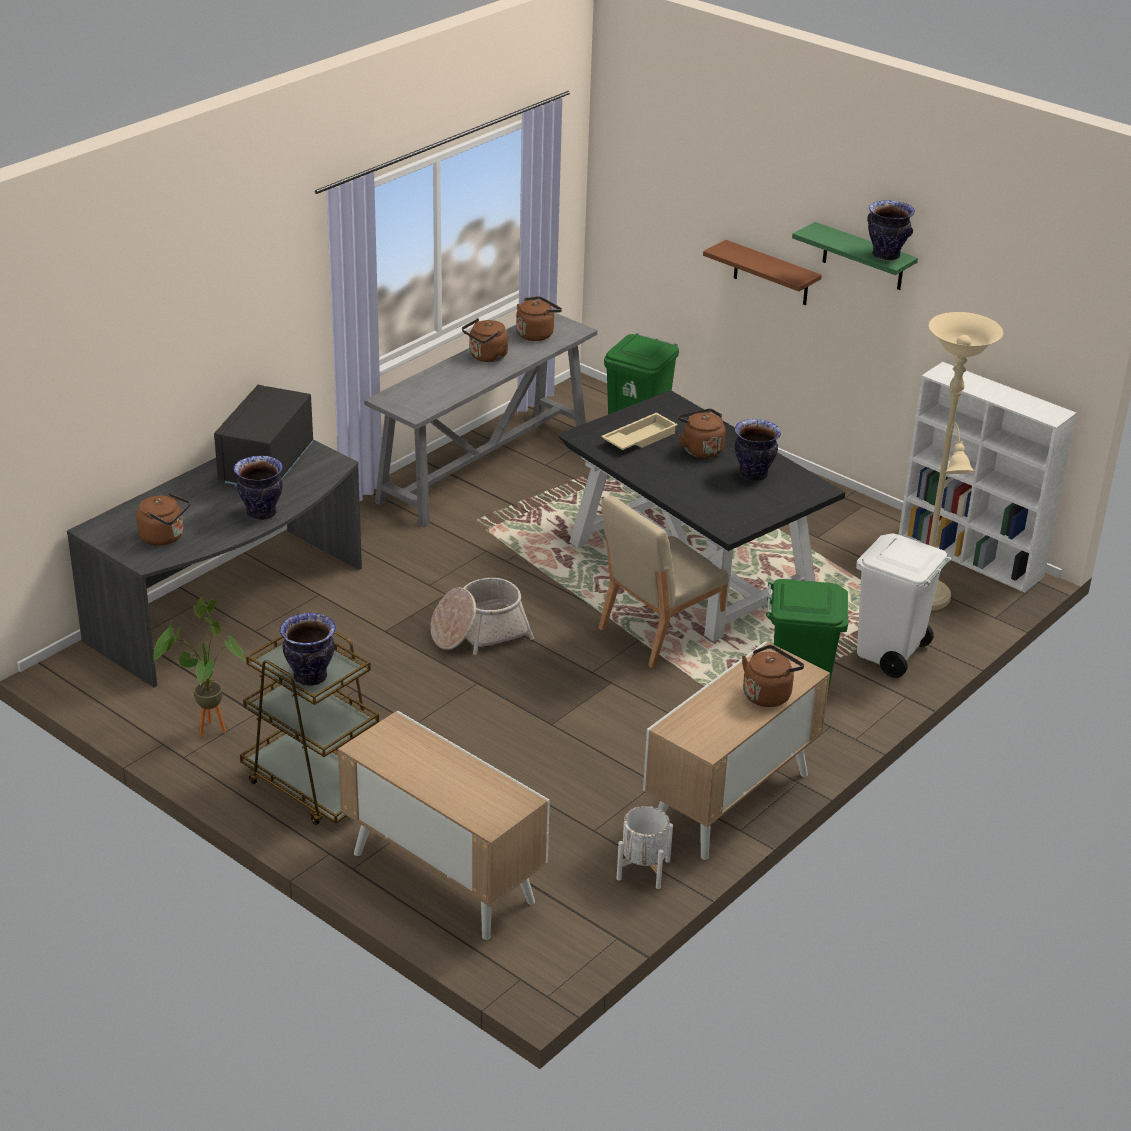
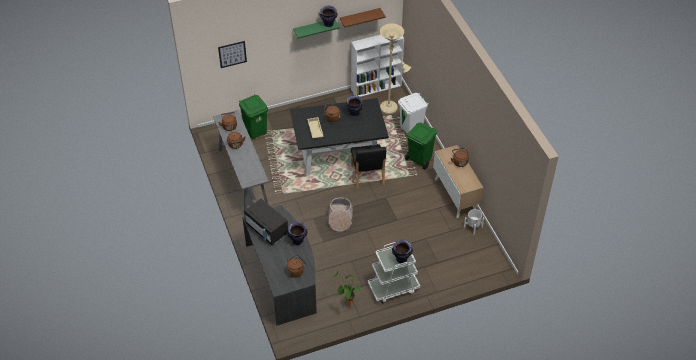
camera: 60 degrees left, 15 degrees up
brown cart [240,631,379,825] -> white cart [368,242,420,303]
cabinet [338,711,550,940] -> none
beige chair [598,495,729,668] -> black chair [351,144,386,189]
brown shelf [703,240,822,305] -> brown shelf moved to [340,8,386,27]
none -> picture [218,41,247,68]

